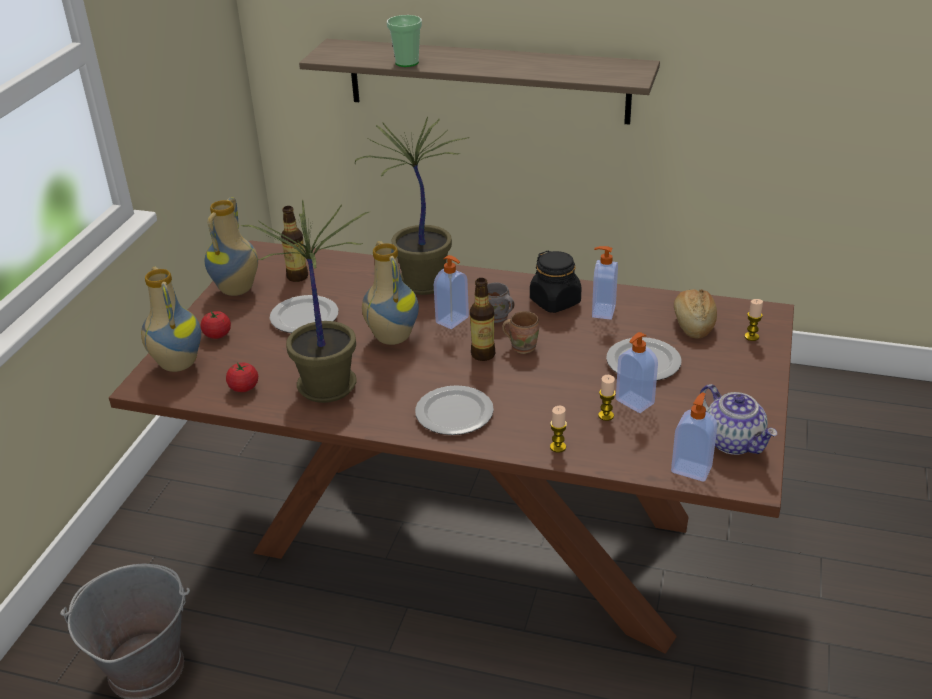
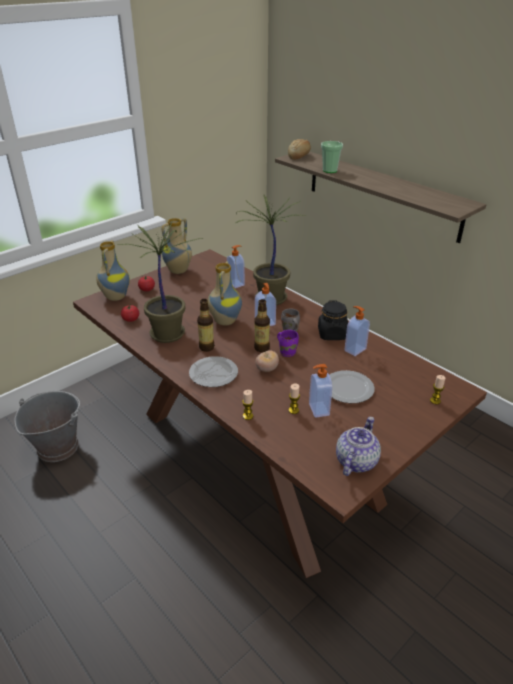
camera: 30 degrees right, 0 degrees up
plate [270,295,338,333] -> none
bottle [281,206,308,282] -> bottle moved to [197,299,215,352]
brown mug [502,311,539,354] -> purple mug [277,330,299,357]
soap dispenser [671,392,717,481] -> soap dispenser moved to [227,245,245,288]
bread [674,289,717,339] -> bread moved to [288,139,311,160]
teapot [700,384,777,455] -> teapot turned 150 degrees counterclockwise [336,417,381,476]
none -> tomato [255,350,279,372]

